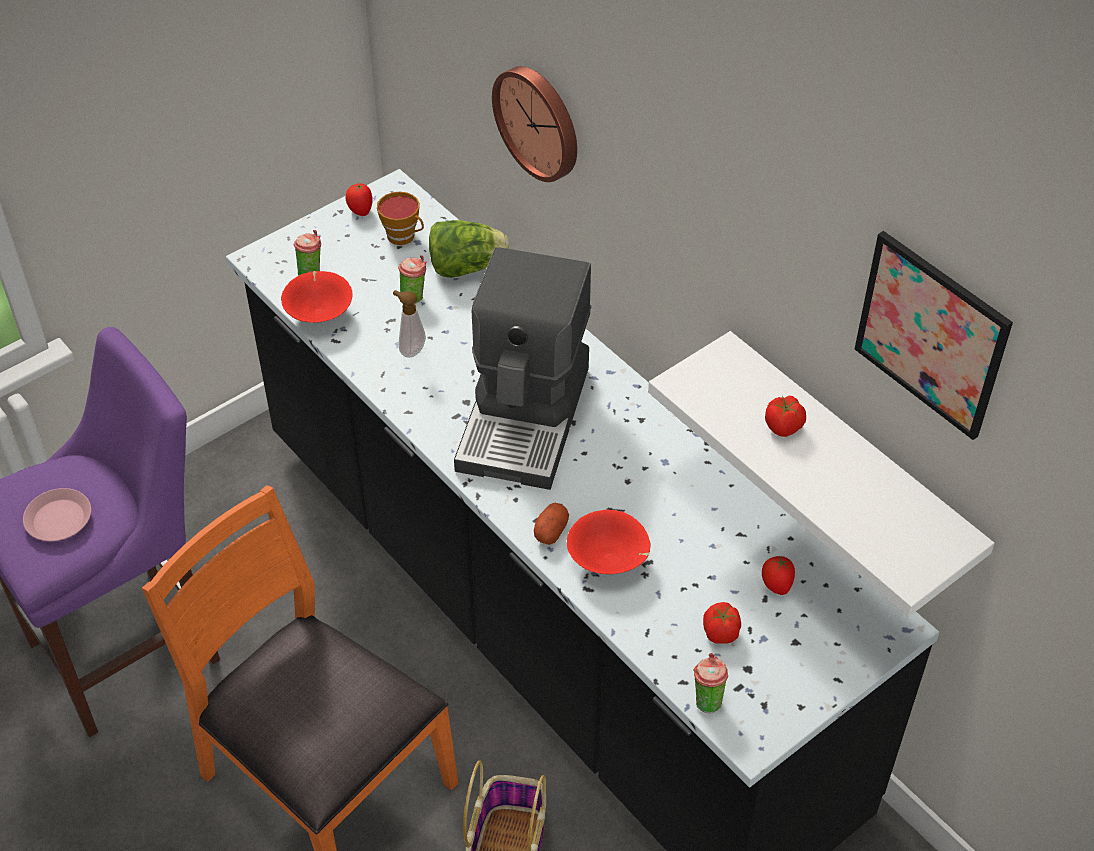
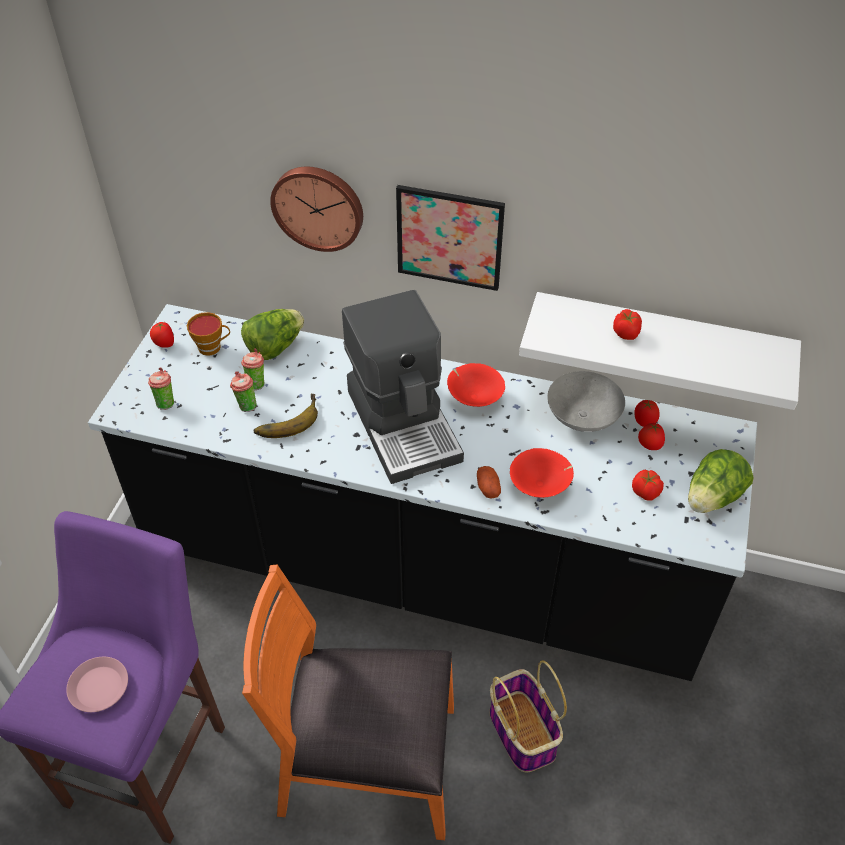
camera: 35 degrees left, 0 degrees up
red bowl [281,271,353,323] -> red bowl moved to [447,363,505,407]
soap dispenser [393,290,426,358] -> banana [254,394,318,438]
cup [693,653,728,713] -> cup moved to [230,371,257,412]
picture [855,231,1013,440] -> picture moved to [396,185,505,291]
none -> grey bowl [547,371,625,432]
none -> tomato [635,400,660,427]
none -> lettuce [688,449,754,513]

